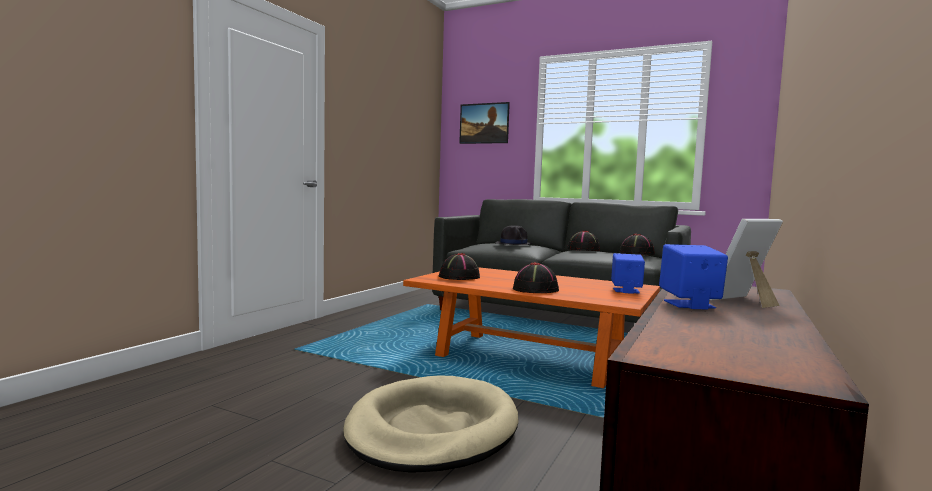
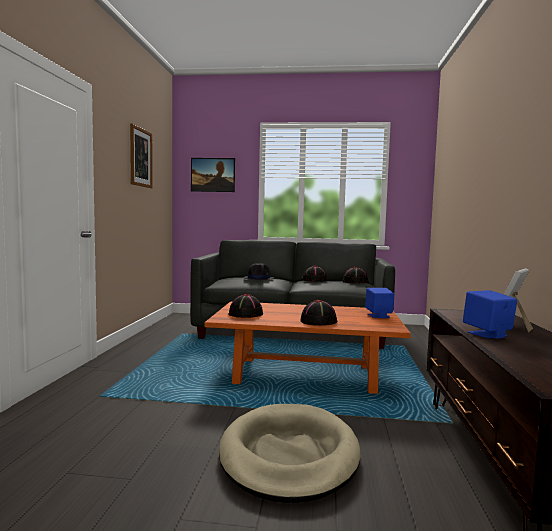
camera: 20 degrees left, 0 degrees up
none -> picture [130,123,153,188]

